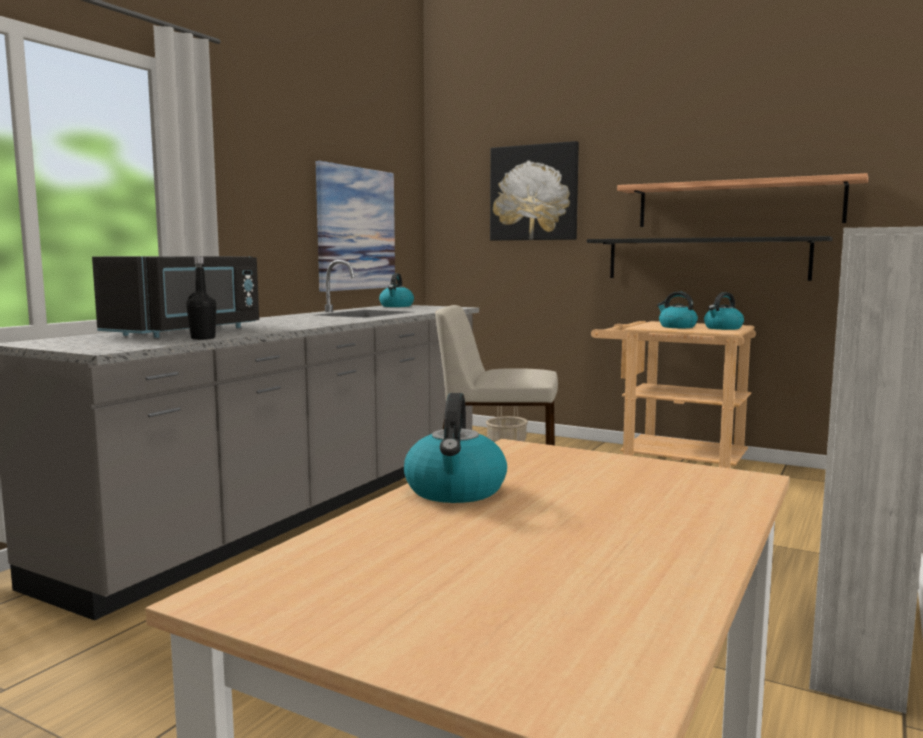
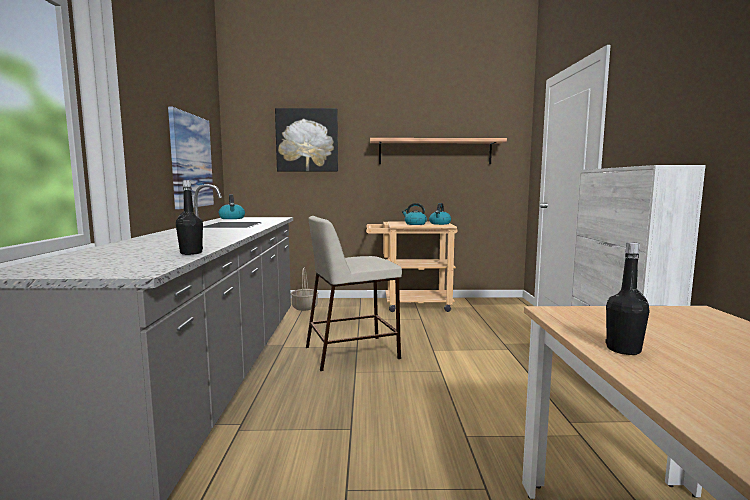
camera: 30 degrees left, 0 degrees up
black microwave [92,256,259,338] -> none
kettle [404,393,507,503] -> black bottle [606,242,650,355]
black shelf [587,236,833,281] -> none

